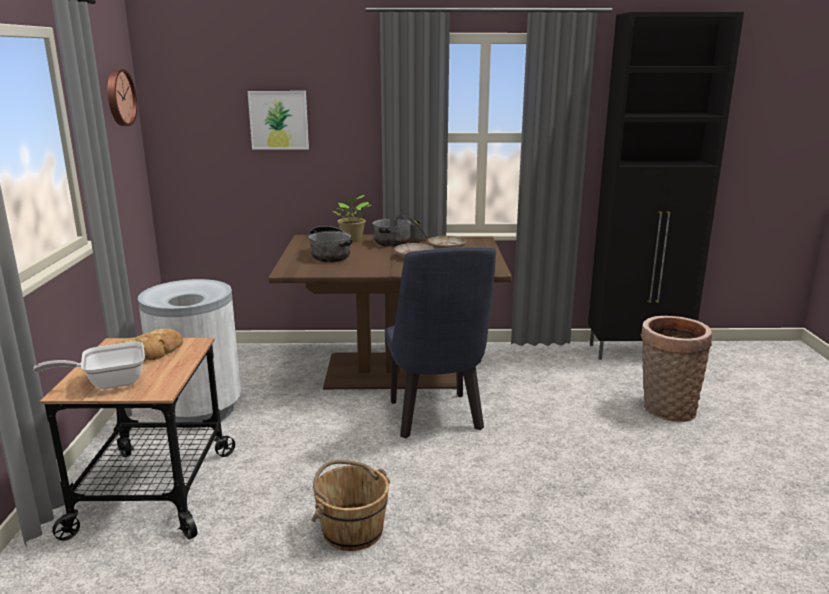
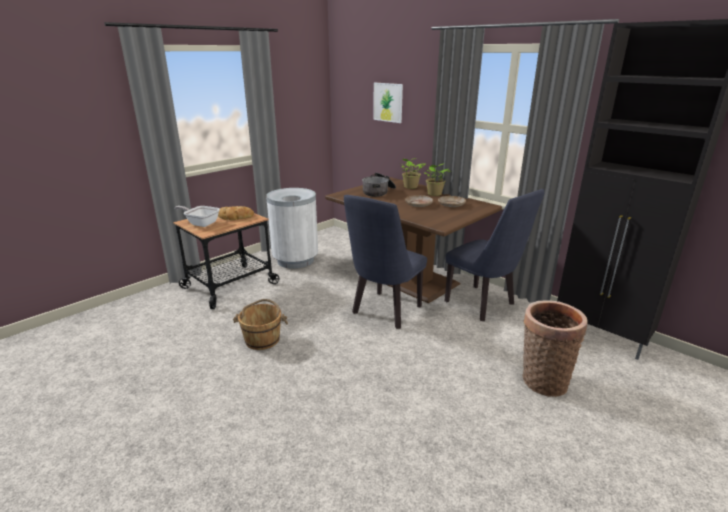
camera: 45 degrees right, 5 degrees up
wall clock [108,69,137,126] -> none
cooking pot [372,213,427,247] -> potted plant [424,163,450,196]
none -> blue chair [445,189,545,321]

